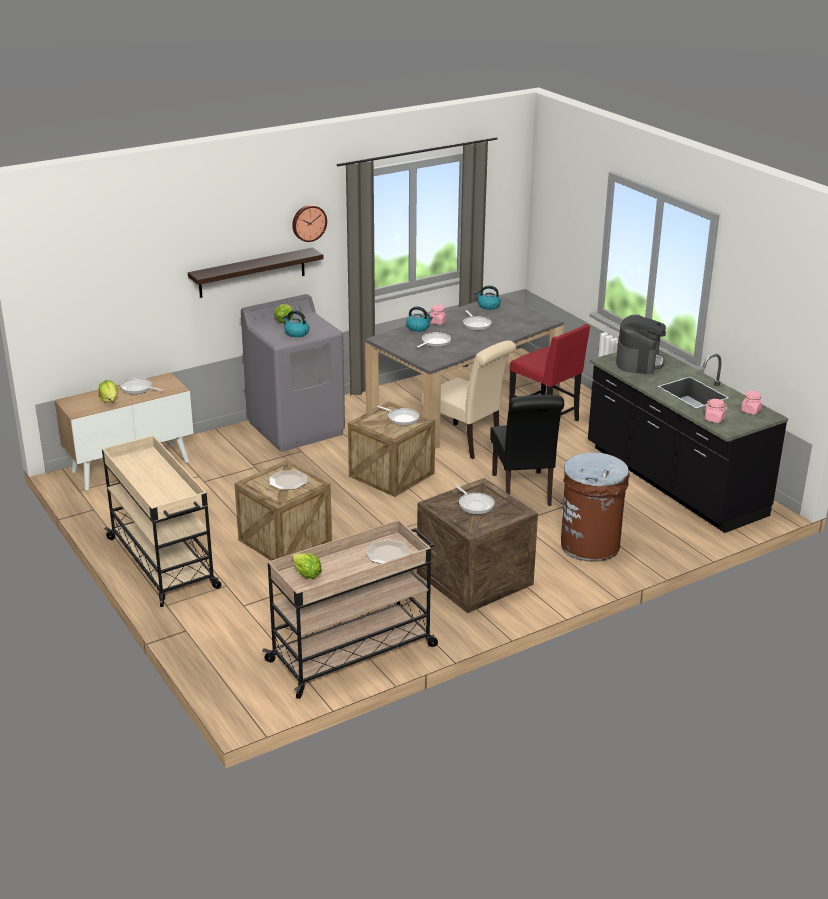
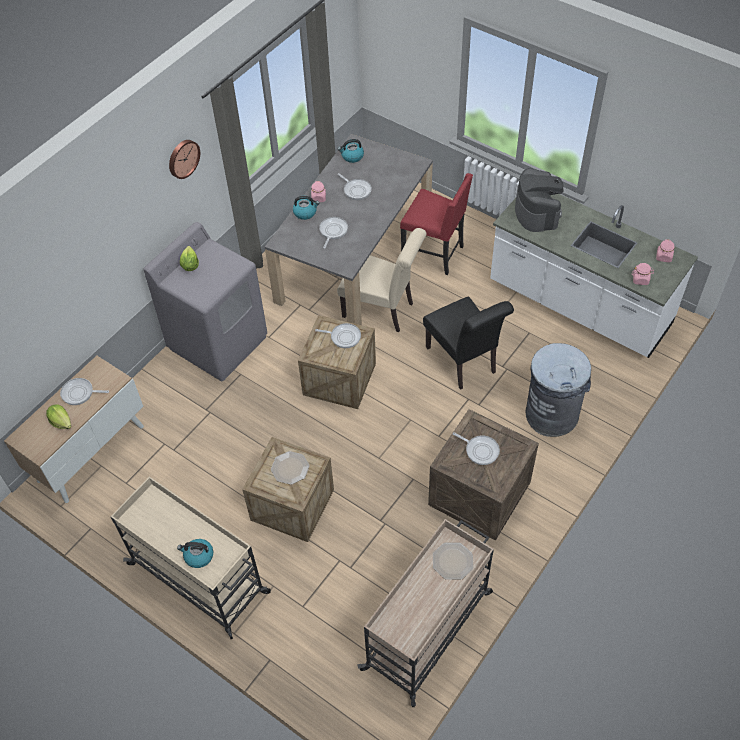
camera: 20 degrees left, 25 degrees up
shelf [188,247,324,298] -> none
kettle [282,310,310,337] -> kettle moved to [177,539,213,568]
lettuce [292,553,322,579] -> none
brown trash can [561,452,629,562] -> grey trash can [525,343,591,437]
black counter [588,350,788,533] -> white counter [490,194,698,358]

